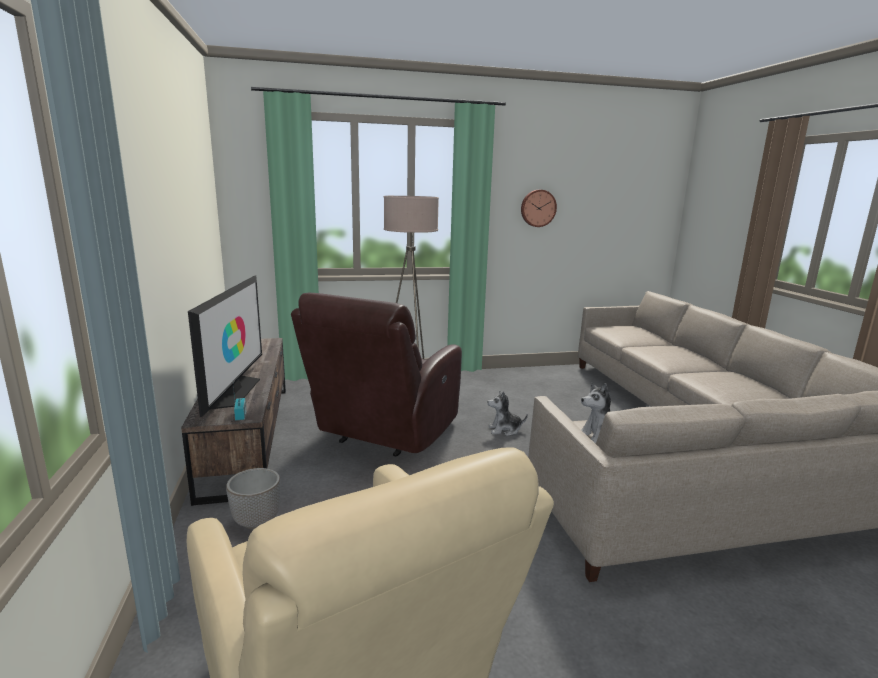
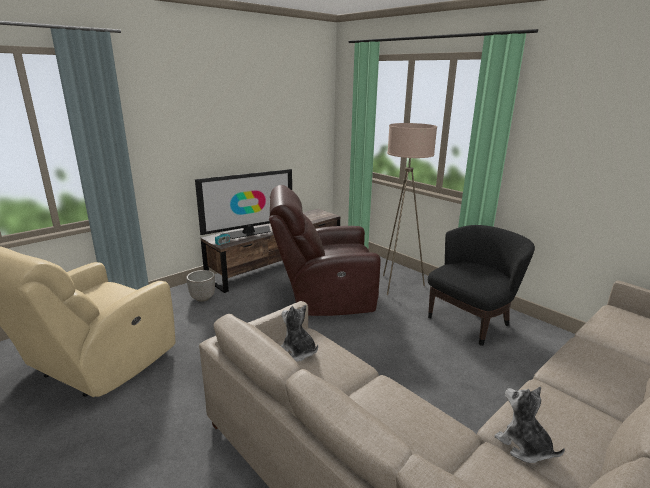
camera: 60 degrees right, 5 degrees up
plush toy [488,391,528,436] -> plush toy moved to [495,387,565,463]
wall clock [521,190,557,227] -> none
none -> black armchair [428,225,535,346]

